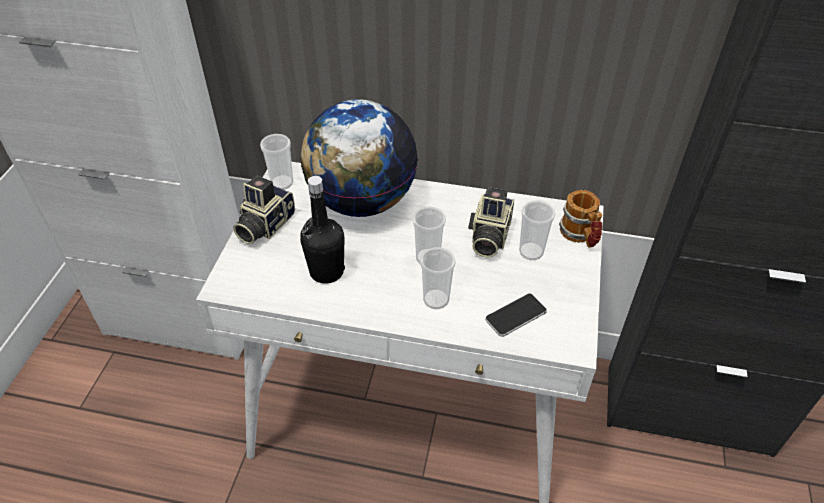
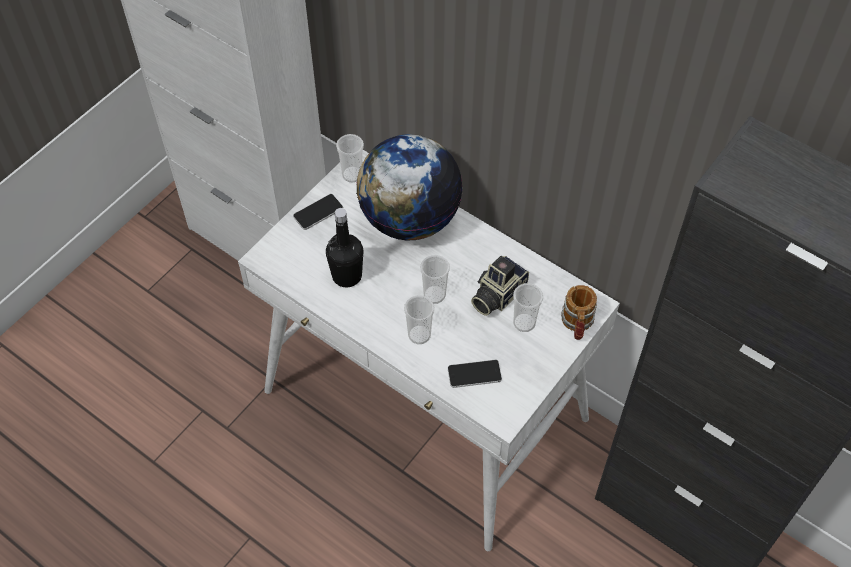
camera: 25 degrees right, 10 degrees up
camera [233,176,295,244] -> phone [293,194,343,230]

